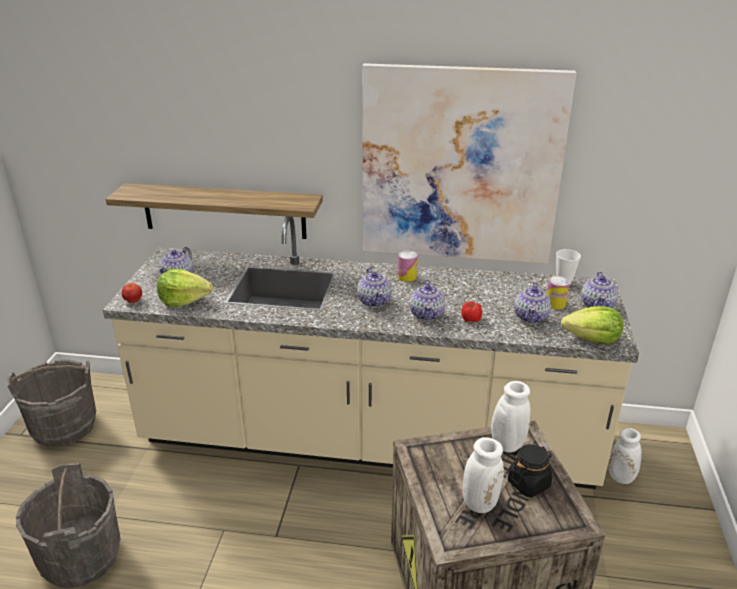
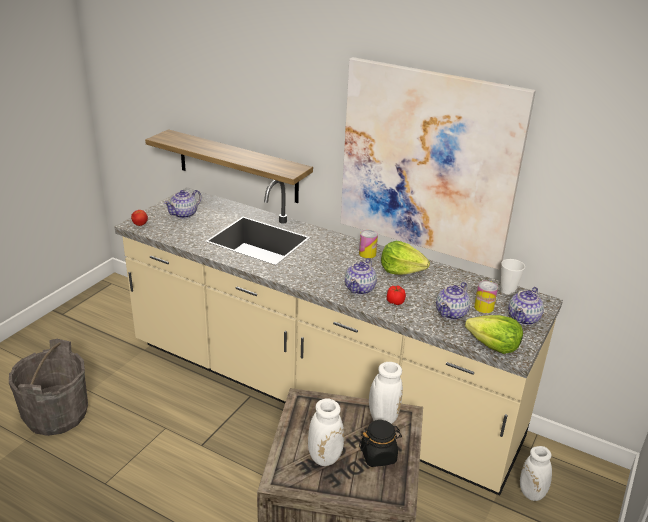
camera: 20 degrees right, 0 degrees up
grey bucket [6,359,96,447] -> none
lettuce [157,269,213,307] -> lettuce moved to [381,241,430,275]
teapot [357,268,392,307] -> none

